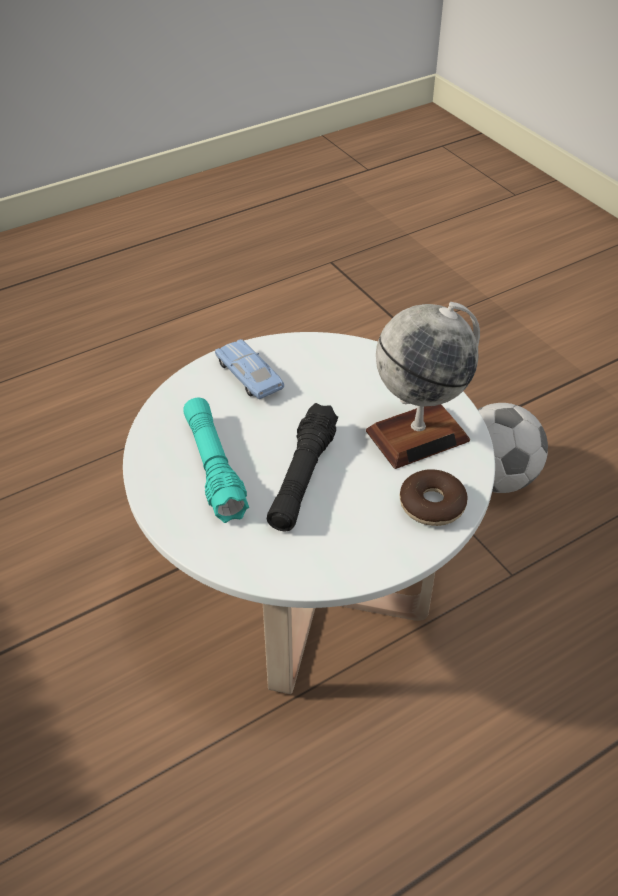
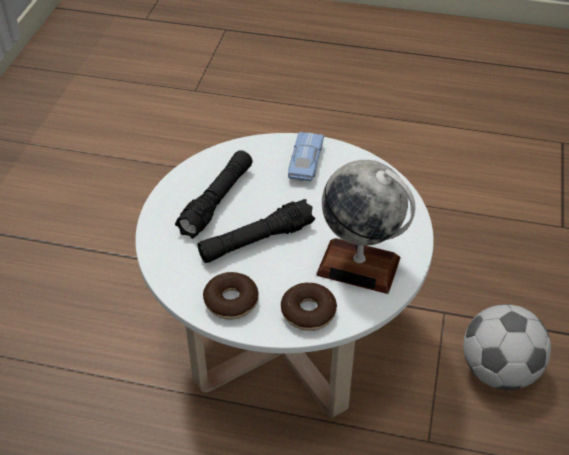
camera: 45 degrees right, 0 degrees up
turquoise flashlight [183,398,249,523] -> black flashlight [175,150,253,239]
none -> donut [203,272,259,320]

